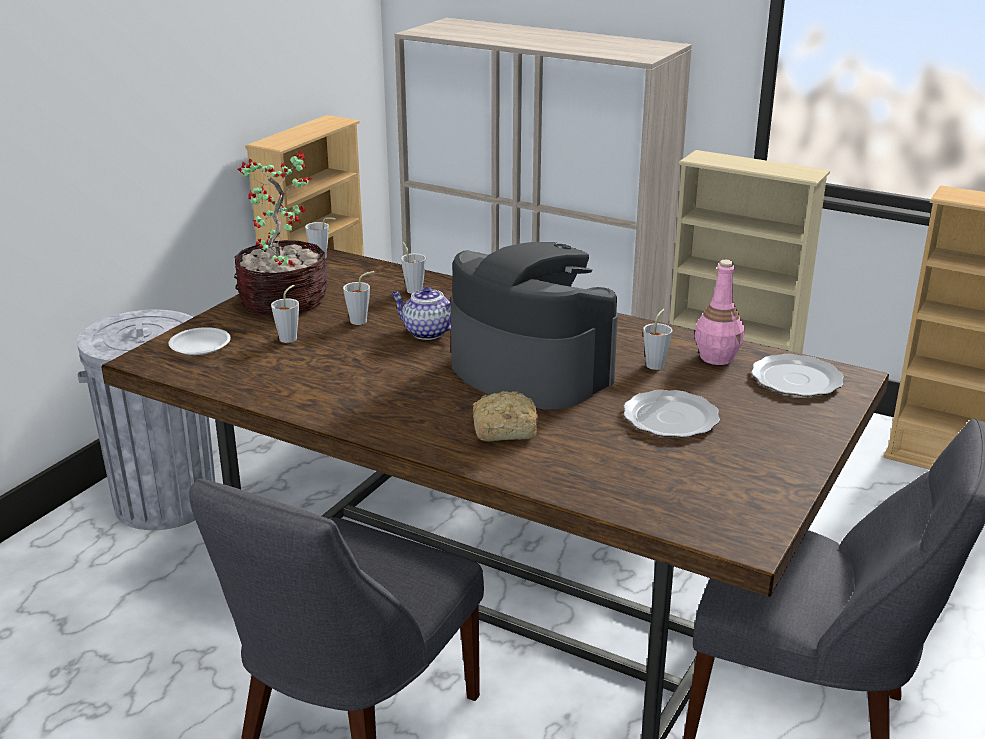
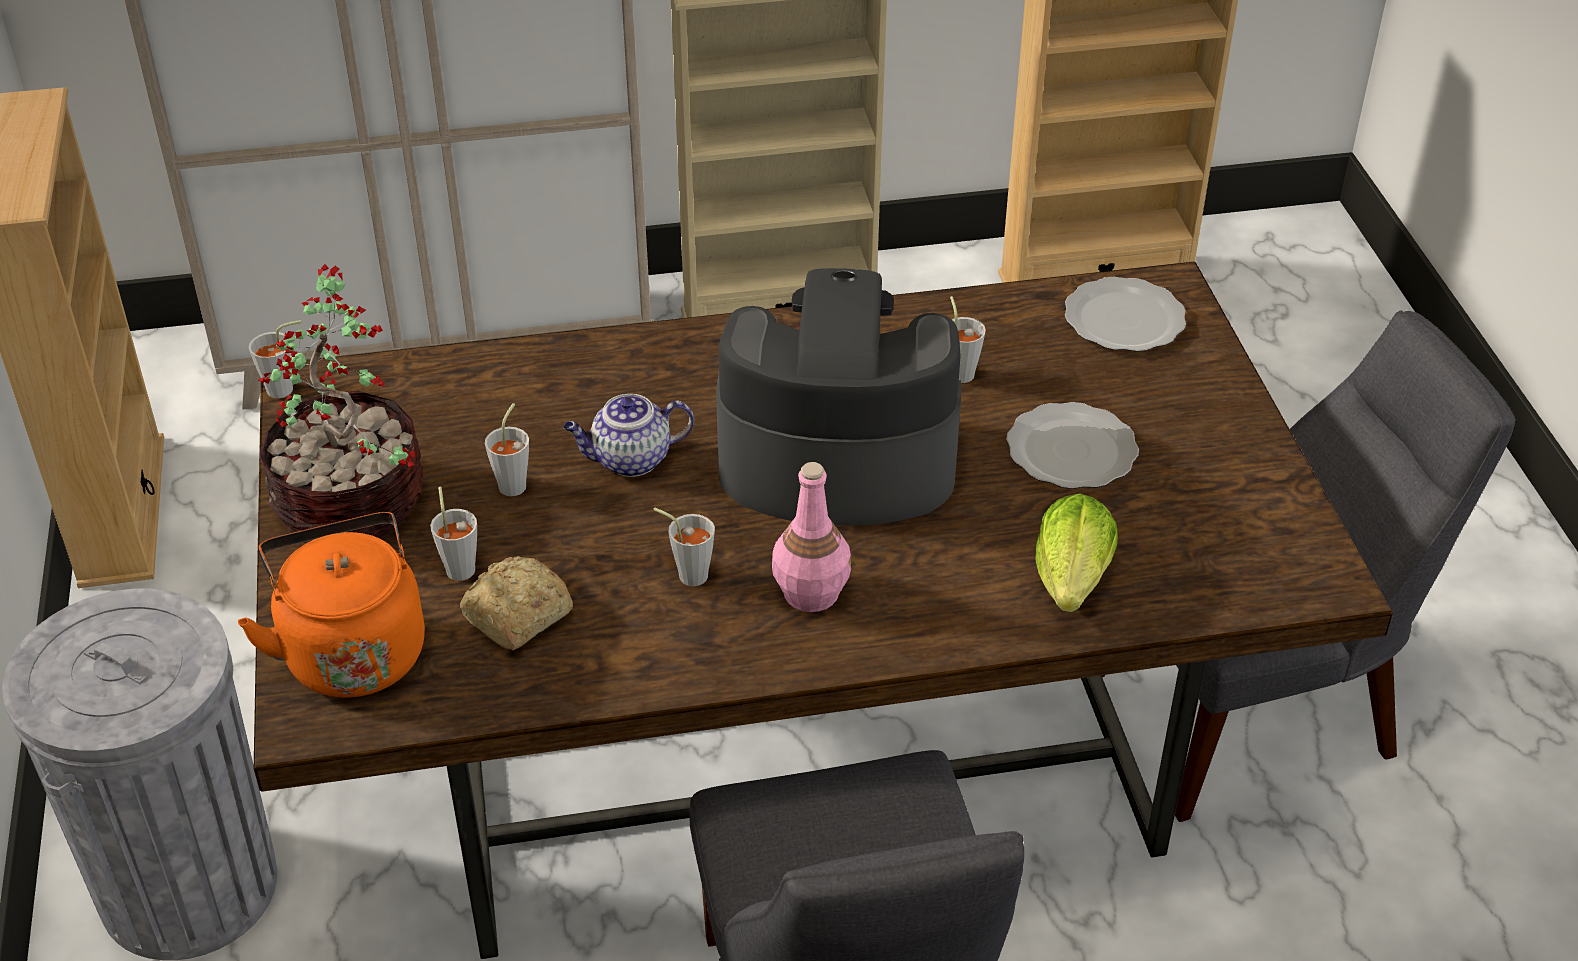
camera: 40 degrees left, 15 degrees up
white plate [168,327,231,355] -> orange kettle [238,512,425,698]
grey cup [401,242,426,294] -> grey cup moved to [653,508,715,586]
bread [472,391,538,441] -> bread moved to [460,556,573,650]
pink bottle [695,260,745,365] -> pink bottle moved to [772,462,851,612]
none -> lettuce [1036,493,1118,612]

